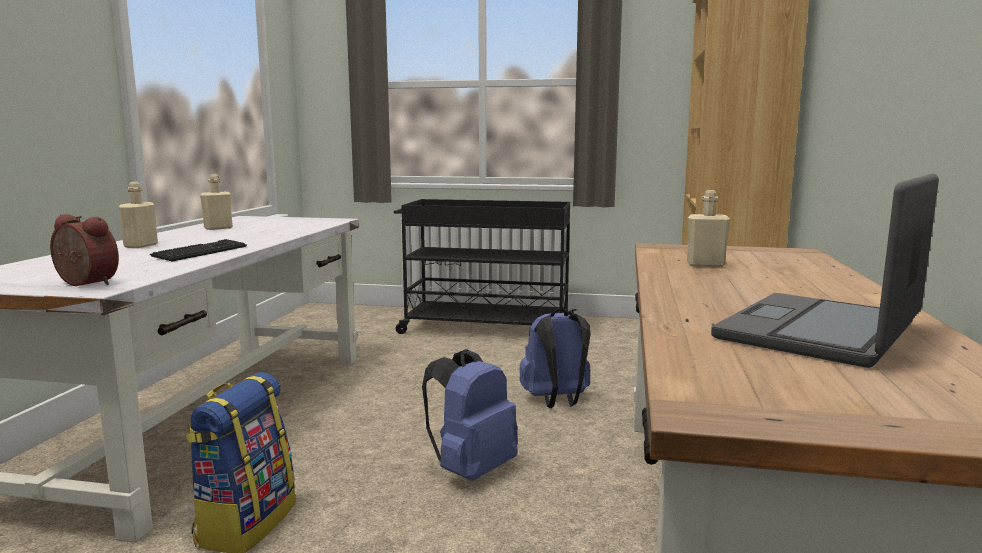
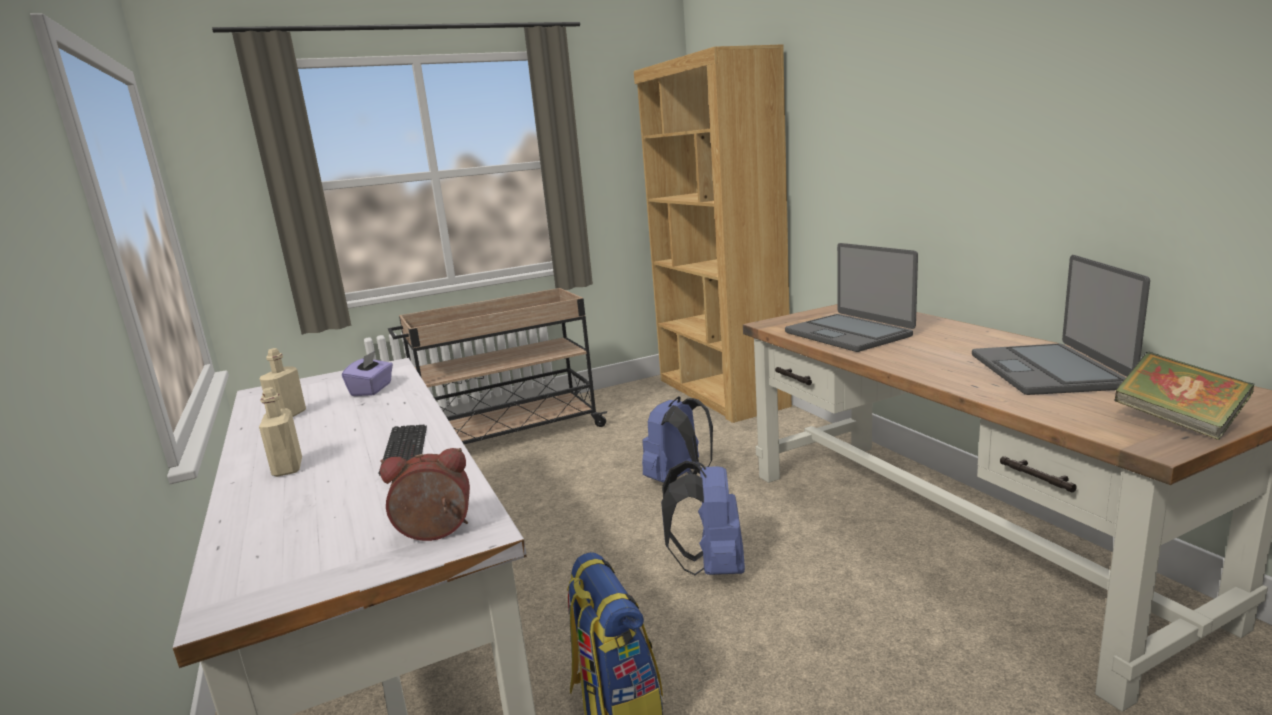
camera: 35 degrees left, 5 degrees up
black cart [394,199,577,334] -> beige cart [388,288,607,444]
beige bottle [687,190,730,267] -> laptop [785,243,918,352]
none -> purple tissue box [342,351,393,396]
none -> book [1114,352,1255,440]

